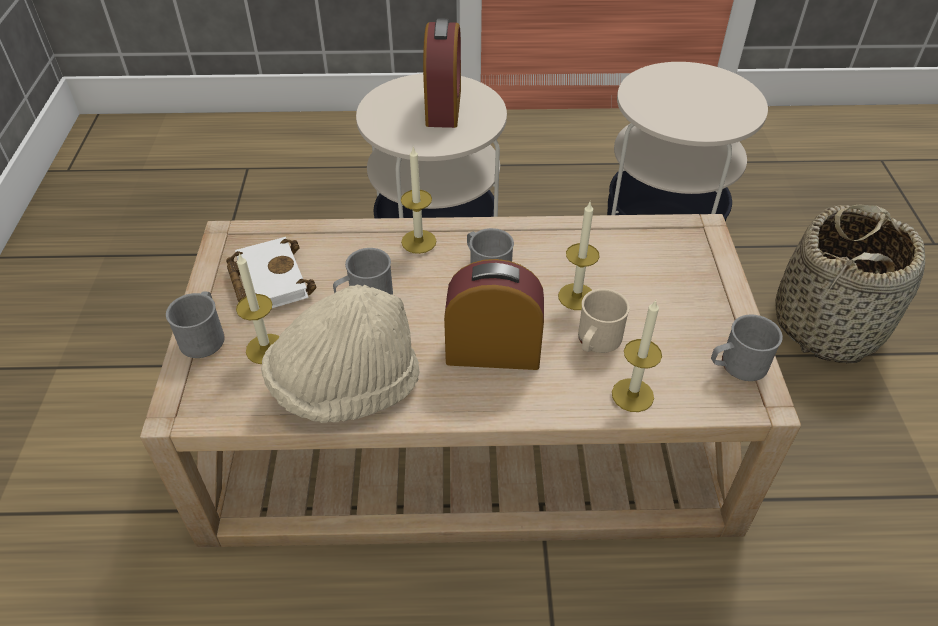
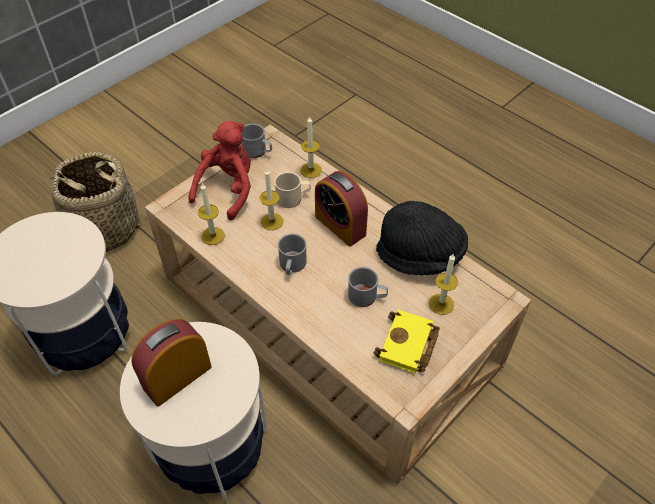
camera: 135 degrees left, 5 degrees up
grey mug [166,291,225,358] -> none
white book [226,237,316,308] -> yellow book [374,310,440,373]
beige hat [261,285,420,423] -> black hat [376,201,468,275]
candle [401,146,436,254] -> candle moved to [198,183,225,245]
none -> red plush toy [188,121,251,220]

